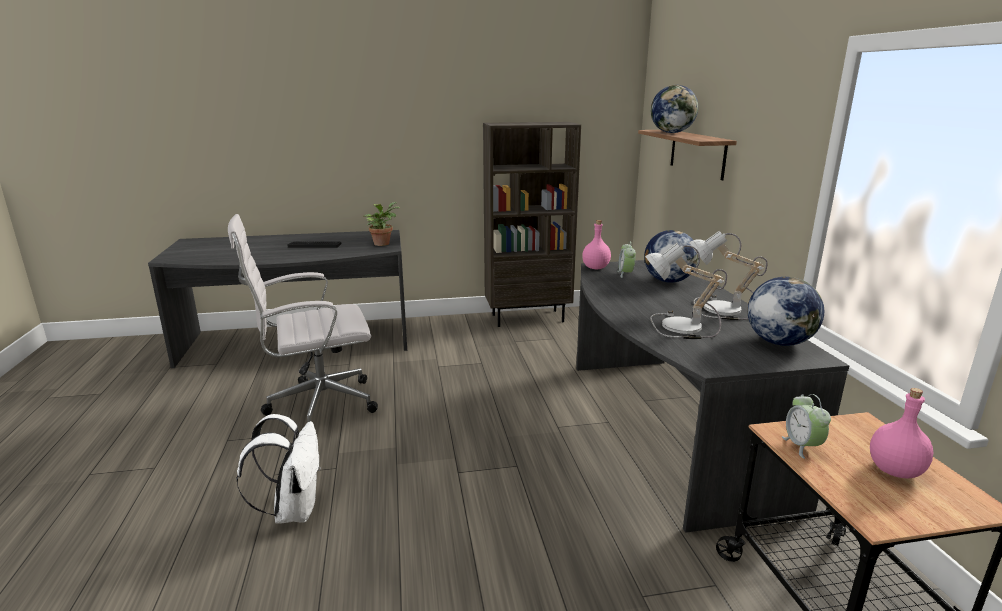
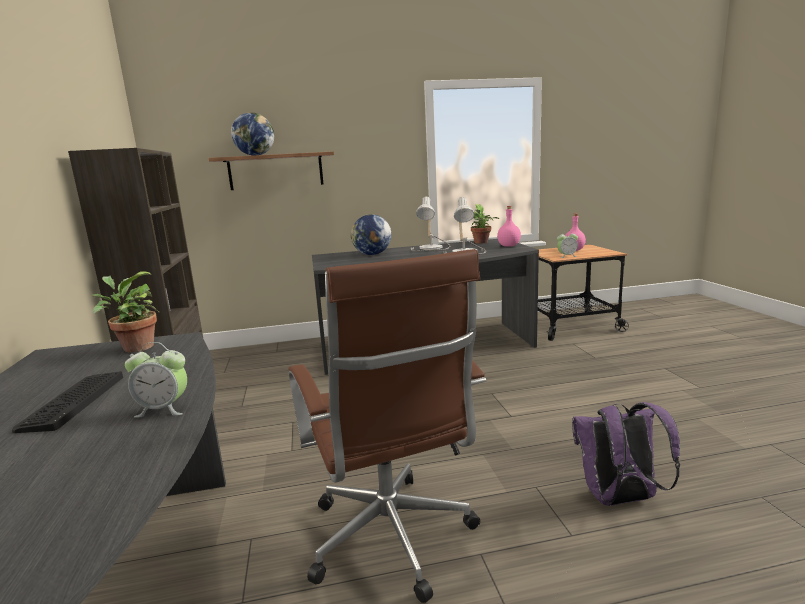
camera: 90 degrees left, 5 degrees down
white office chair [228,214,378,422] -> brown office chair [288,249,486,603]
white backpack [236,414,321,523] -> purple backpack [572,402,680,506]
pink bottle [582,220,611,269] -> pink bottle moved to [497,206,521,247]
alarm clock [617,241,636,278] -> alarm clock moved to [125,342,187,418]
globe [748,277,824,346] -> potted plant [471,204,499,244]

